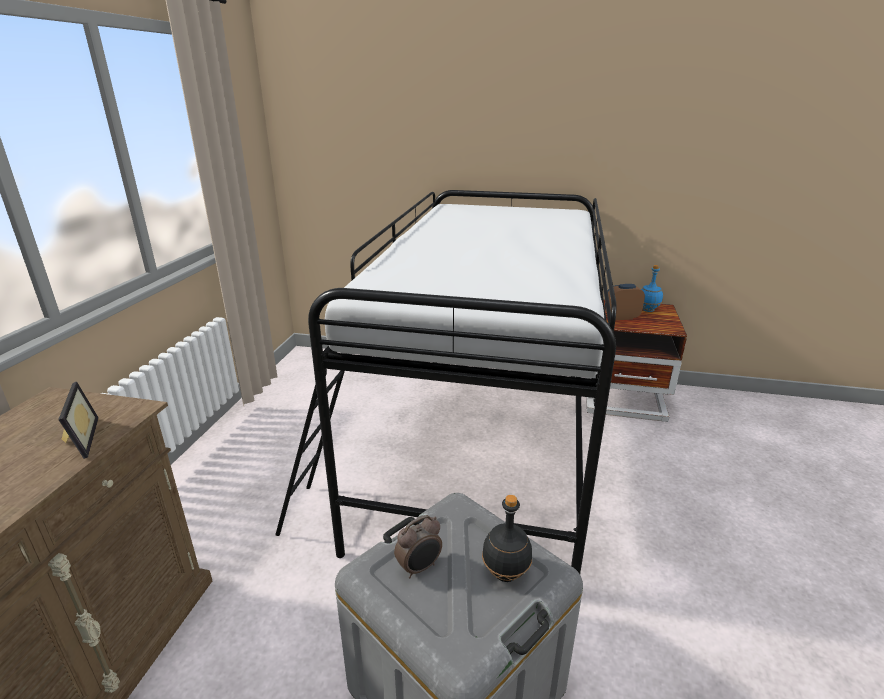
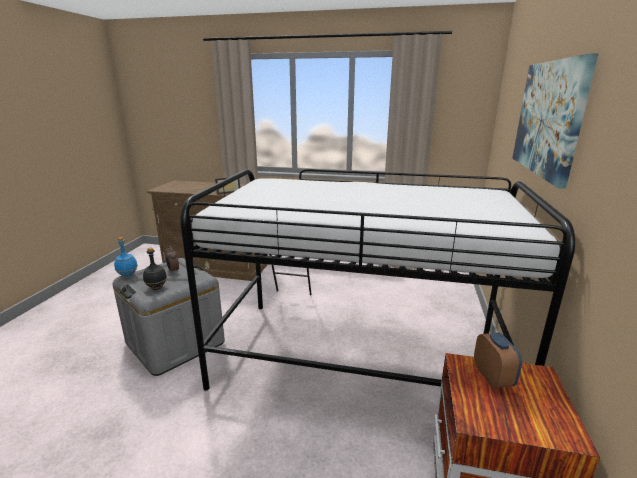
camera: 90 degrees right, 5 degrees down
blue bottle [641,265,663,312] -> blue bottle moved to [114,237,138,278]
none -> picture [512,53,599,189]

